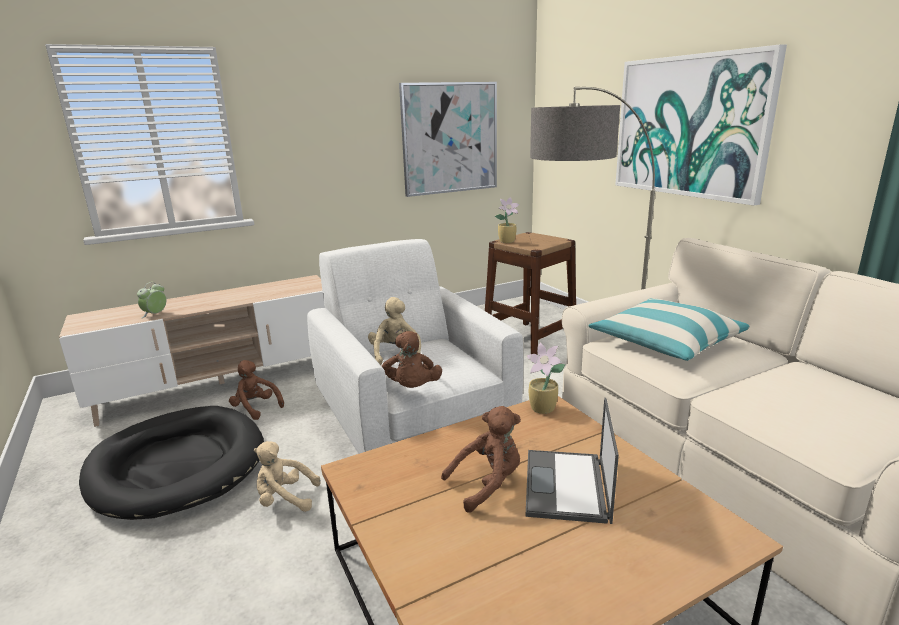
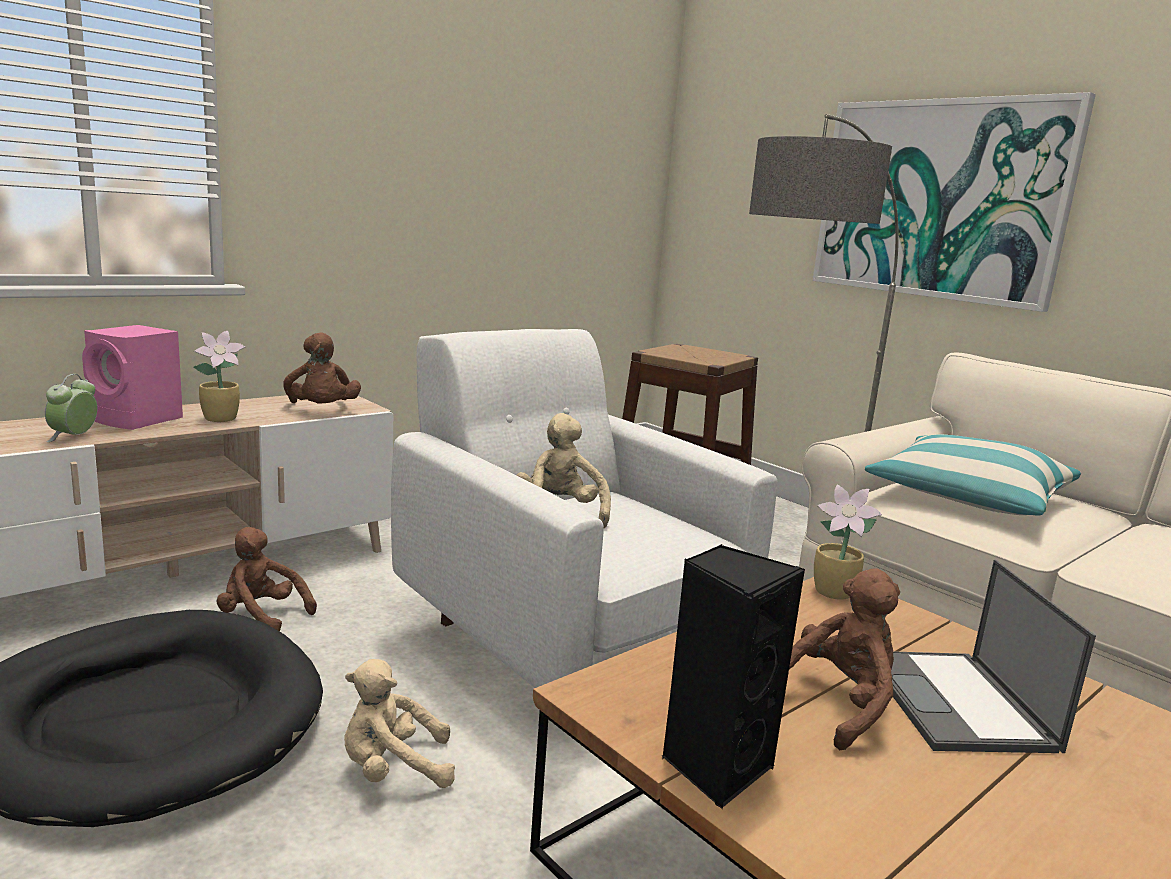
camera: 15 degrees left, 5 degrees down
brown plush toy [382,331,442,388] -> brown plush toy moved to [284,332,361,403]
picture [399,82,497,197] -> none
potted plant [495,197,519,243] -> potted plant moved to [193,331,245,422]
none -> pink speaker [82,325,183,430]
none -> black speaker [662,544,805,809]

